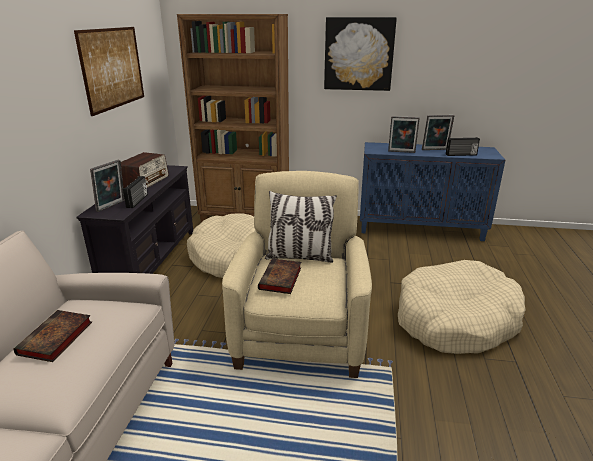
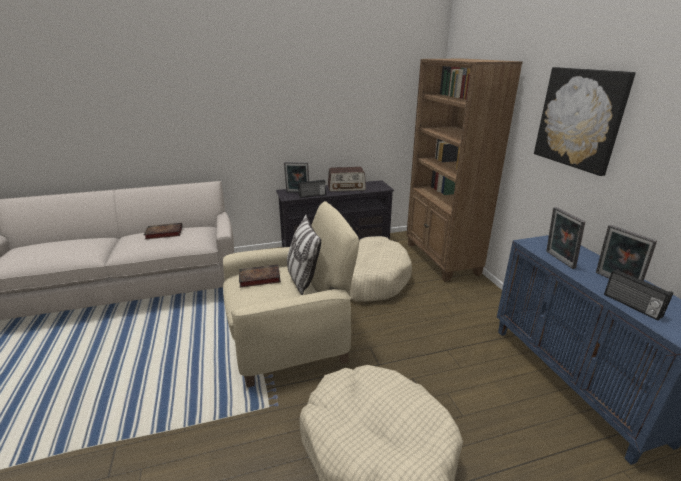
camera: 65 degrees right, 0 degrees up
picture [74,27,144,116] -> none

